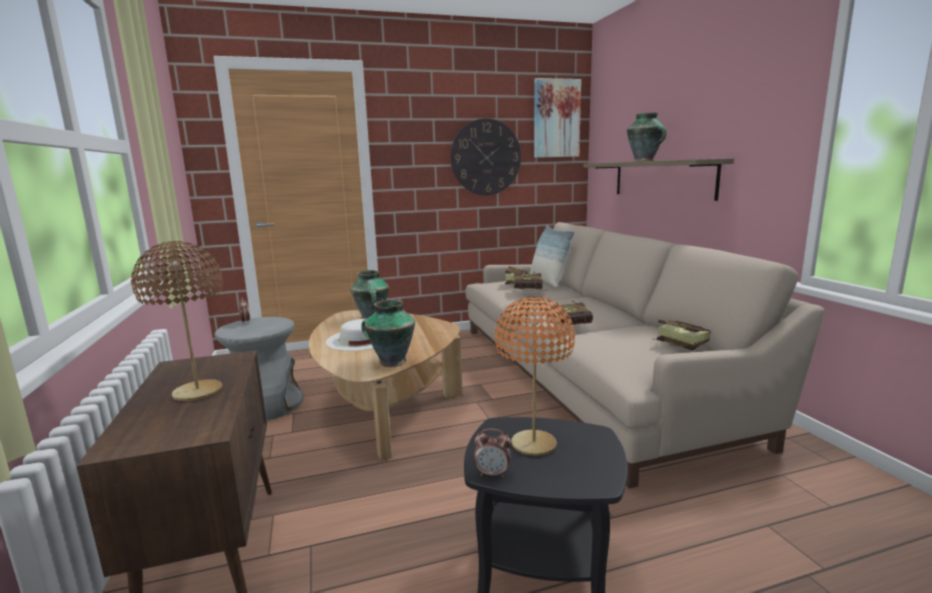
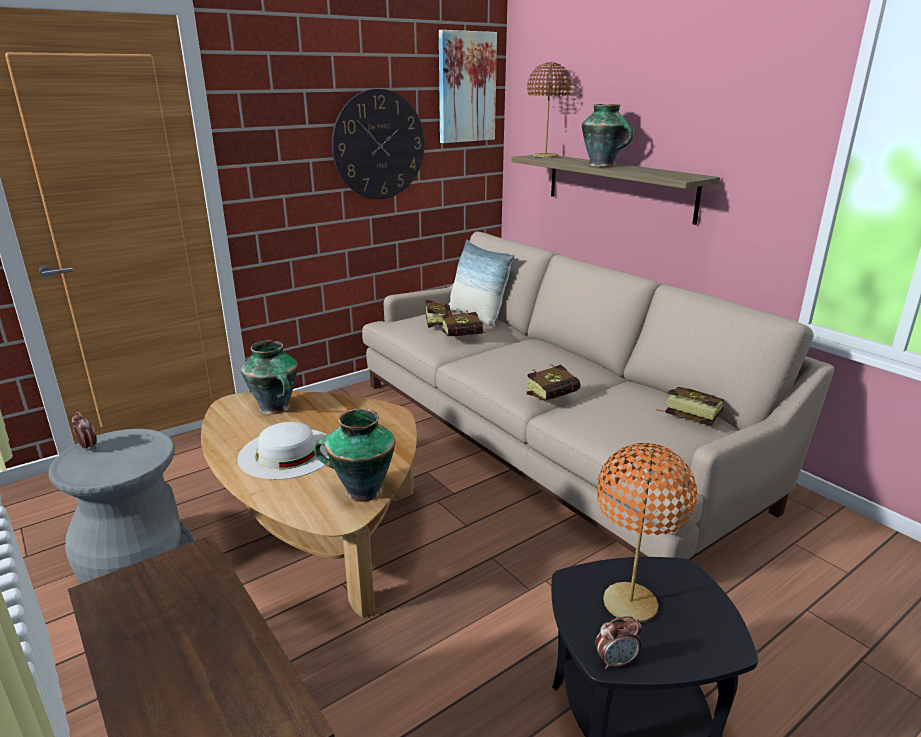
camera: 20 degrees left, 10 degrees up
brown table lamp [131,241,223,401] -> brown table lamp moved to [527,62,572,157]

